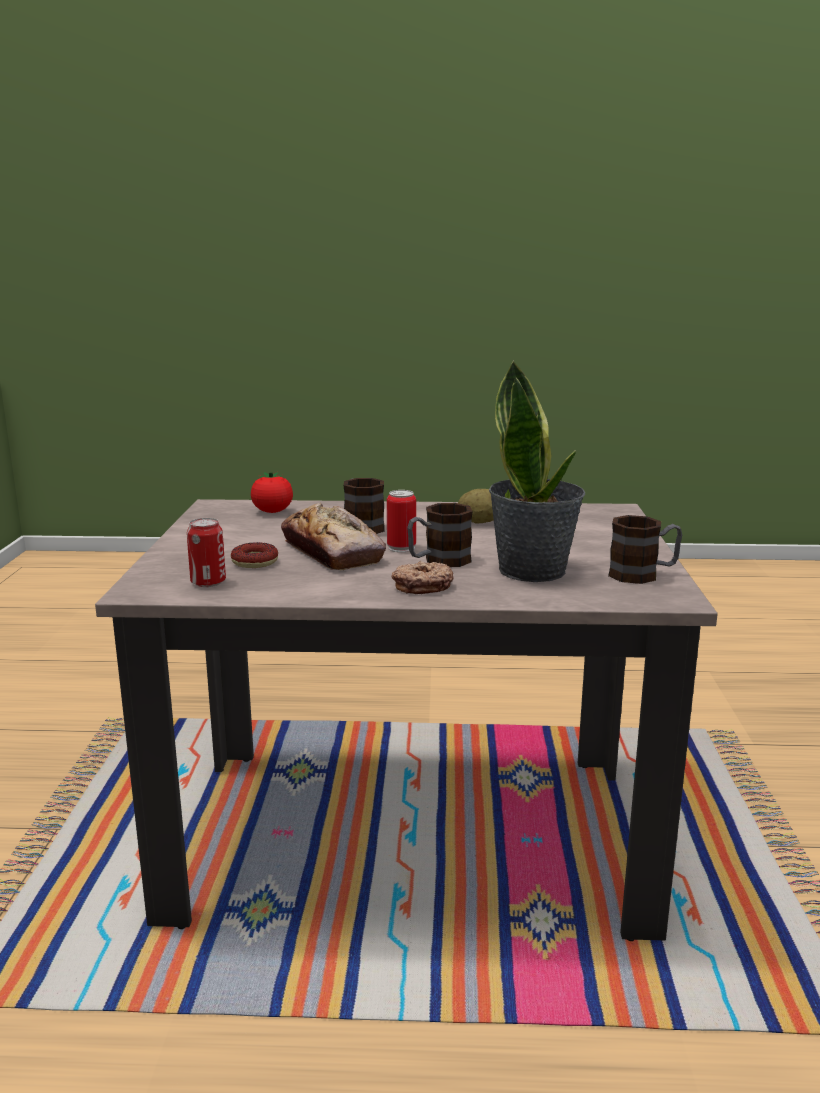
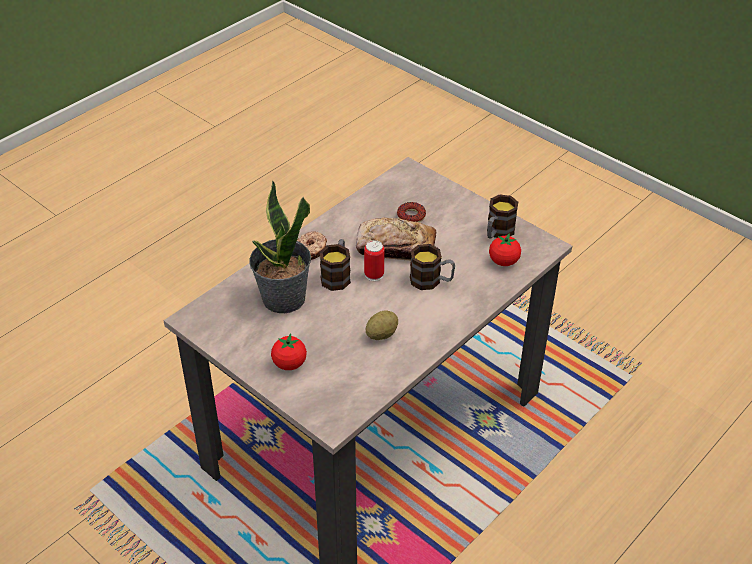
camera: 130 degrees right, 25 degrees up
can [187,518,226,587] -> none
mug [608,515,682,584] -> mug moved to [487,194,518,239]
none -> tomato [271,333,307,370]

